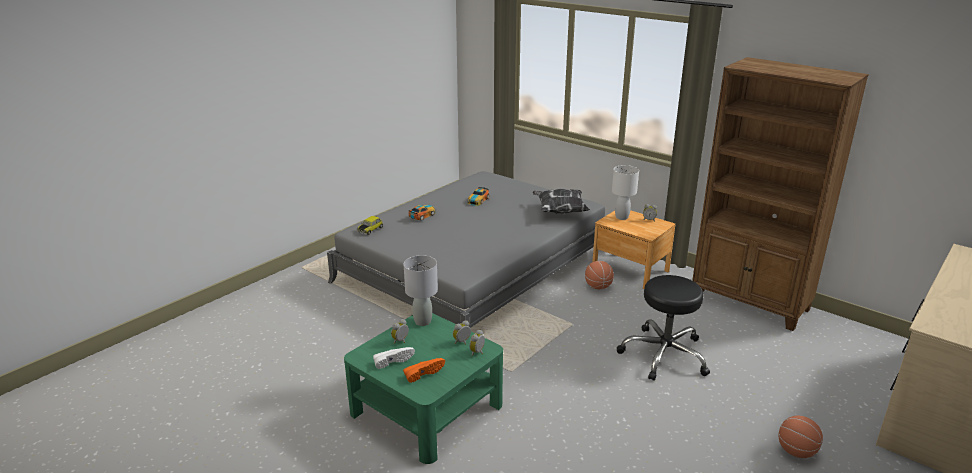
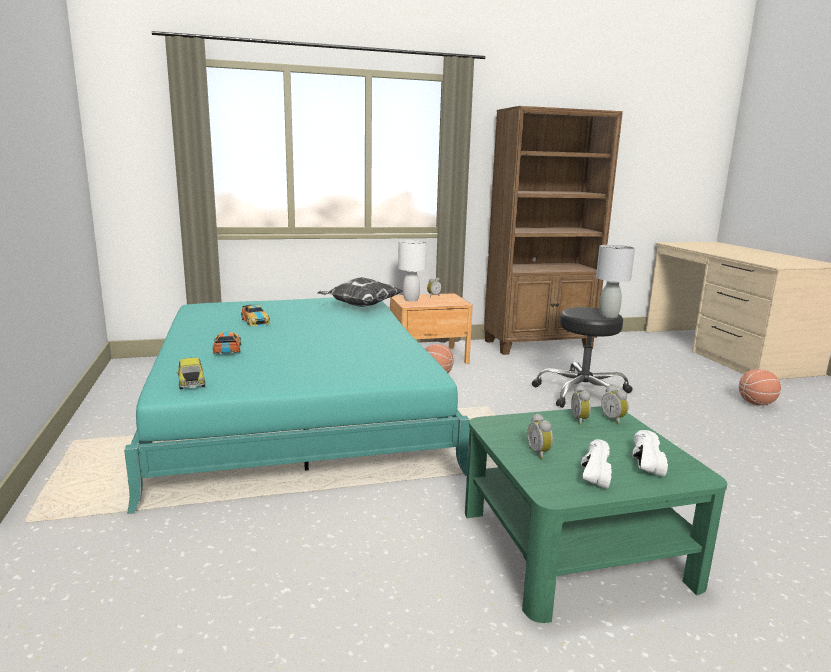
camera: 55 degrees left, 10 degrees down
grey bed [327,171,605,328] -> turquoise bed [124,297,470,514]
orange shoe [403,358,445,383] -> white shoe [632,430,668,477]
grey table lamp [404,255,438,326] -> grey table lamp moved to [596,245,635,318]

